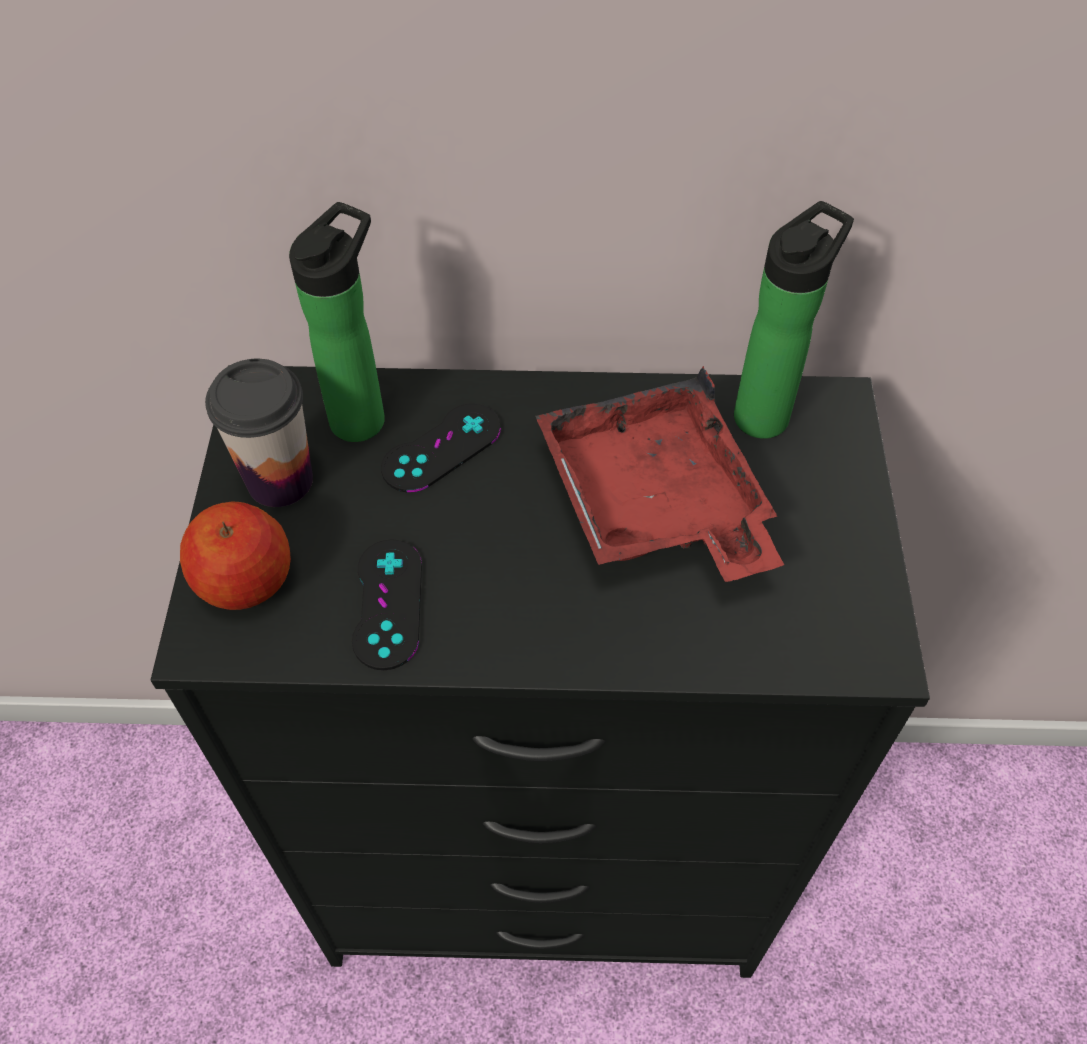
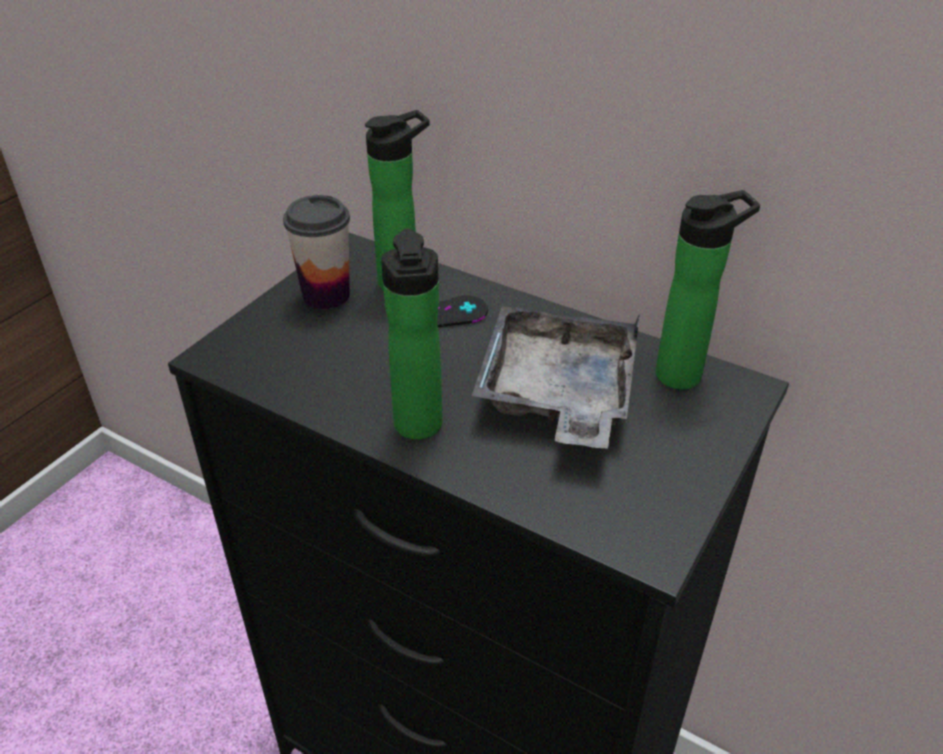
camera: 30 degrees right, 15 degrees down
apple [180,502,291,610] -> none
black game controller [352,539,422,670] -> none
red tray [535,366,784,582] -> grey tray [472,306,640,449]
none -> bottle [381,229,443,440]

